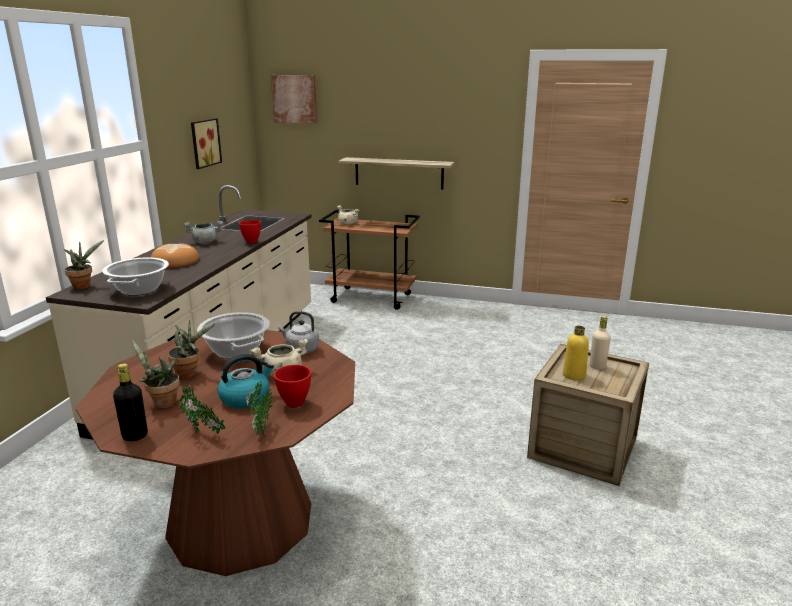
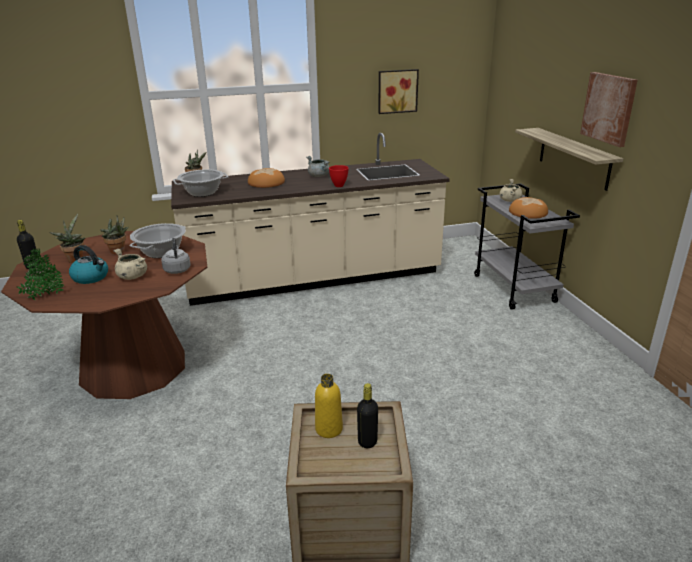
camera: 60 degrees right, 5 degrees up
picture [271,75,317,124] -> picture moved to [580,72,638,147]
red bowl [274,365,311,408] -> none
brown cart [319,210,420,310] -> grey cart [474,183,580,310]
beige bottle [590,316,611,370] -> black bottle [357,383,378,448]
none -> bread [509,197,548,219]

